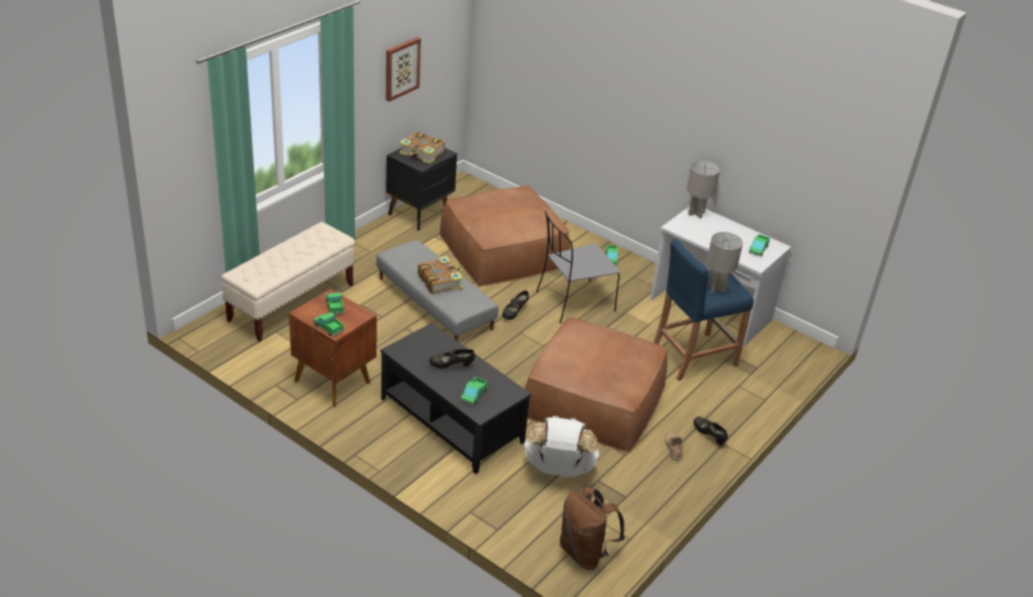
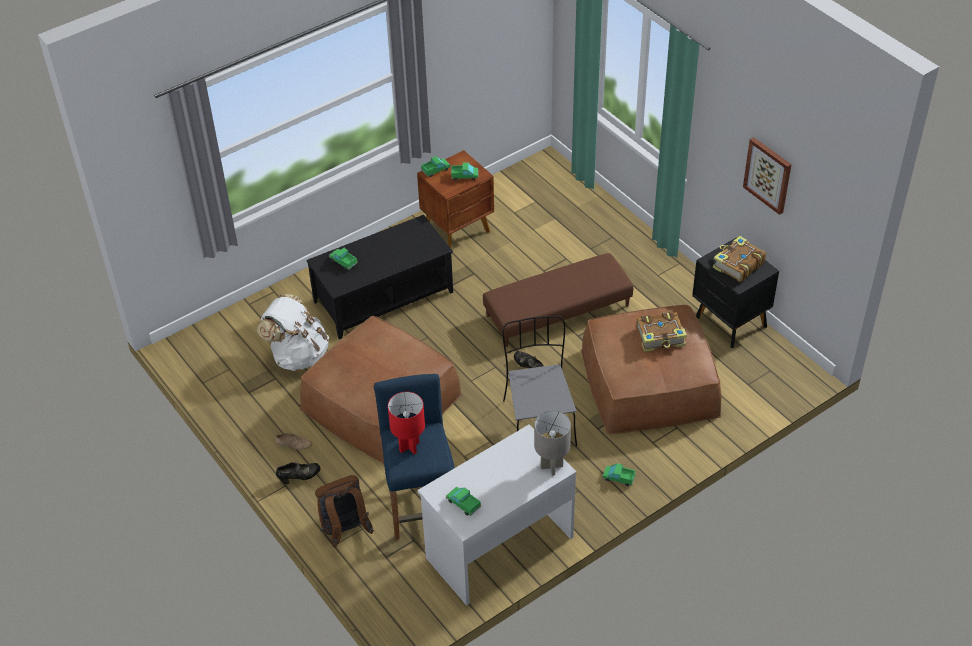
camera: 110 degrees right, 10 degrees up
beige bench [221,222,355,342] -> none
grey ottoman [376,240,498,341] -> brown ottoman [483,253,633,347]
book [418,256,463,294] -> book moved to [637,312,687,352]
black shoe [429,349,475,369] -> none
brown backpack [559,487,625,570] -> brown backpack moved to [315,475,374,547]
grey table lamp [707,232,743,293] -> red table lamp [388,392,425,454]

